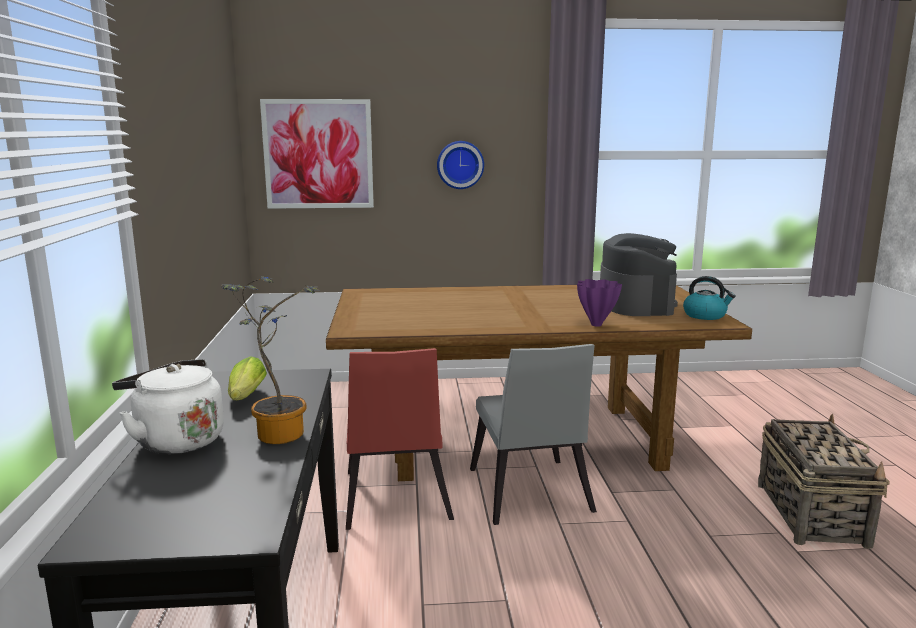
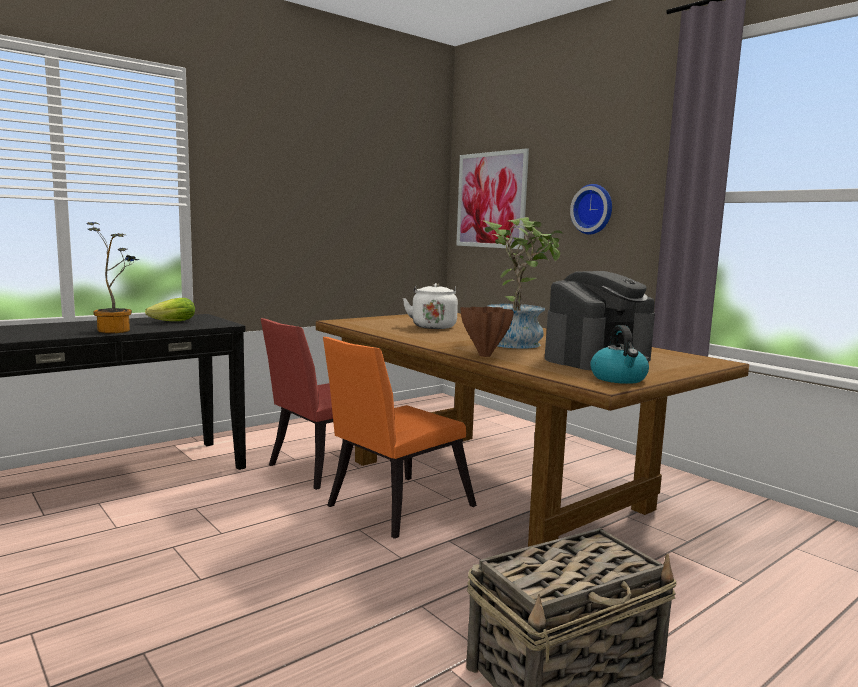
camera: 55 degrees right, 5 degrees down
white kettle [112,359,224,454] -> white kettle moved to [403,283,458,329]
grey chair [470,344,597,525] -> orange chair [323,337,477,539]
purple vase [577,279,622,327] -> brown vase [460,306,514,357]
none -> potted plant [481,217,564,349]

